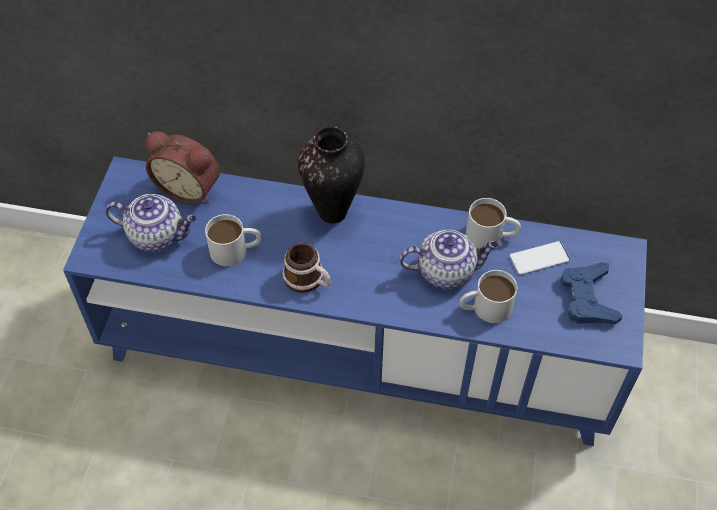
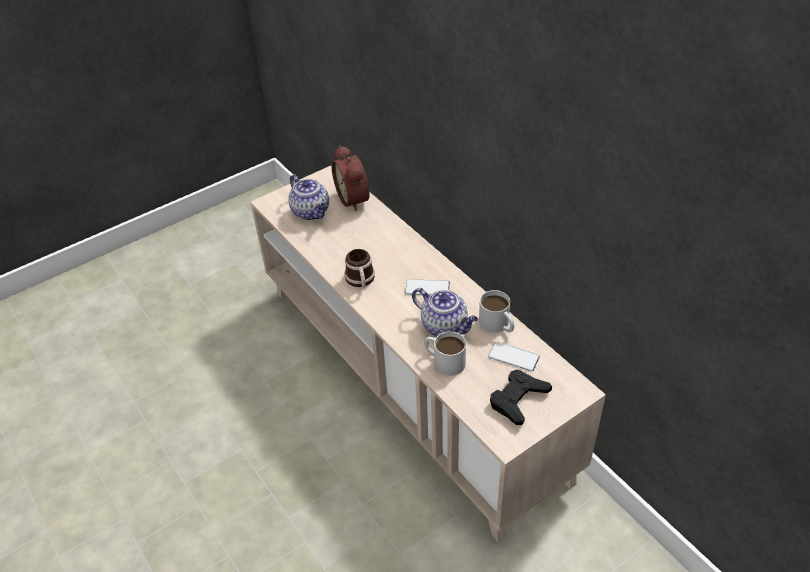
camera: 45 degrees right, 10 degrees down
blue tv stand [63,157,647,446] -> beige tv stand [250,165,606,542]
white mug [205,214,261,266] -> none
vase [298,126,365,223] -> none
blue game controller [560,262,623,324] -> black game controller [490,369,552,425]
none -> phone [405,279,450,295]

